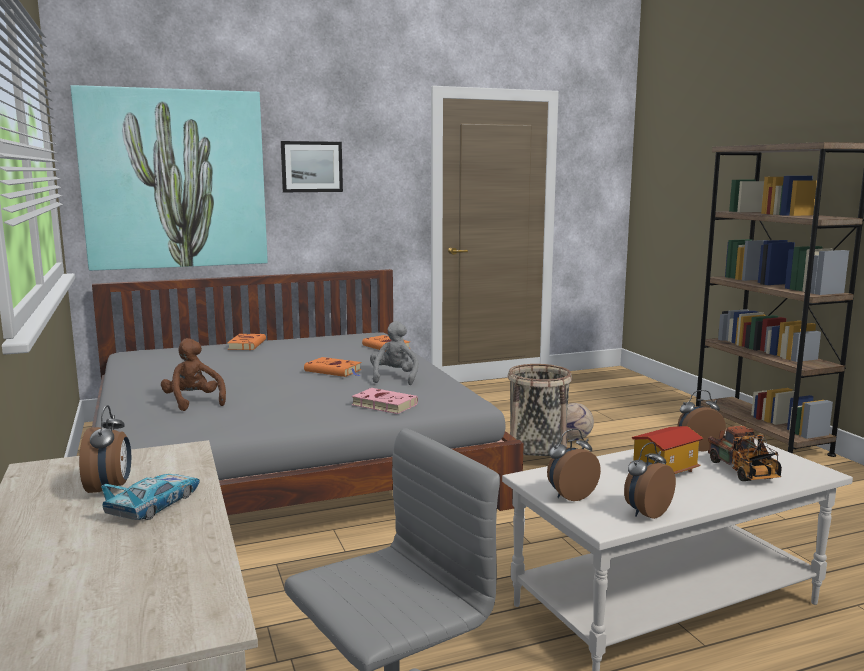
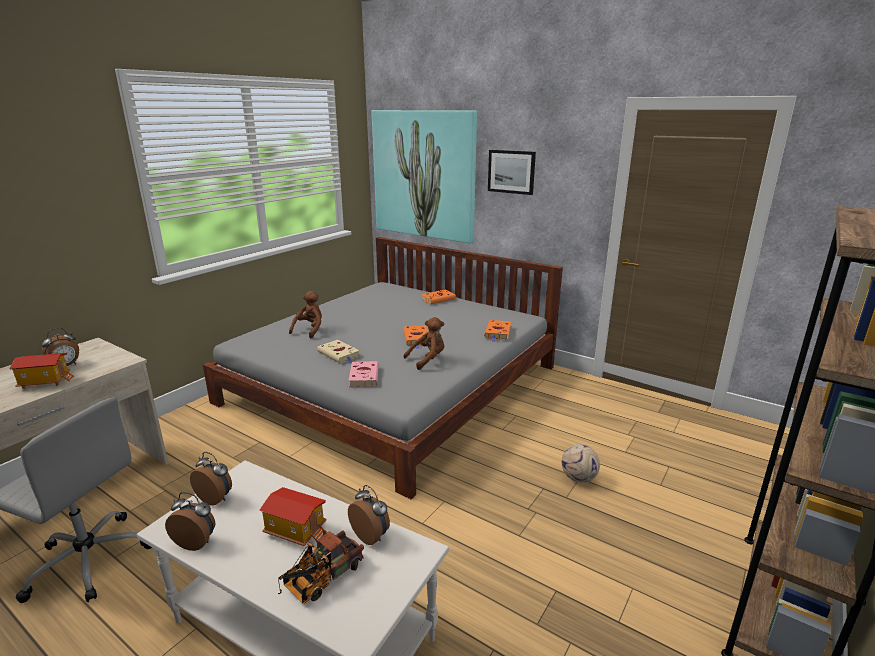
camera: 55 degrees right, 10 degrees up
toy car [101,474,200,520] -> toy house [9,353,74,389]
grey plush toy [370,321,418,385] -> brown plush toy [403,317,444,370]
basket [507,364,572,456] -> none
none -> beige book [317,340,360,364]

